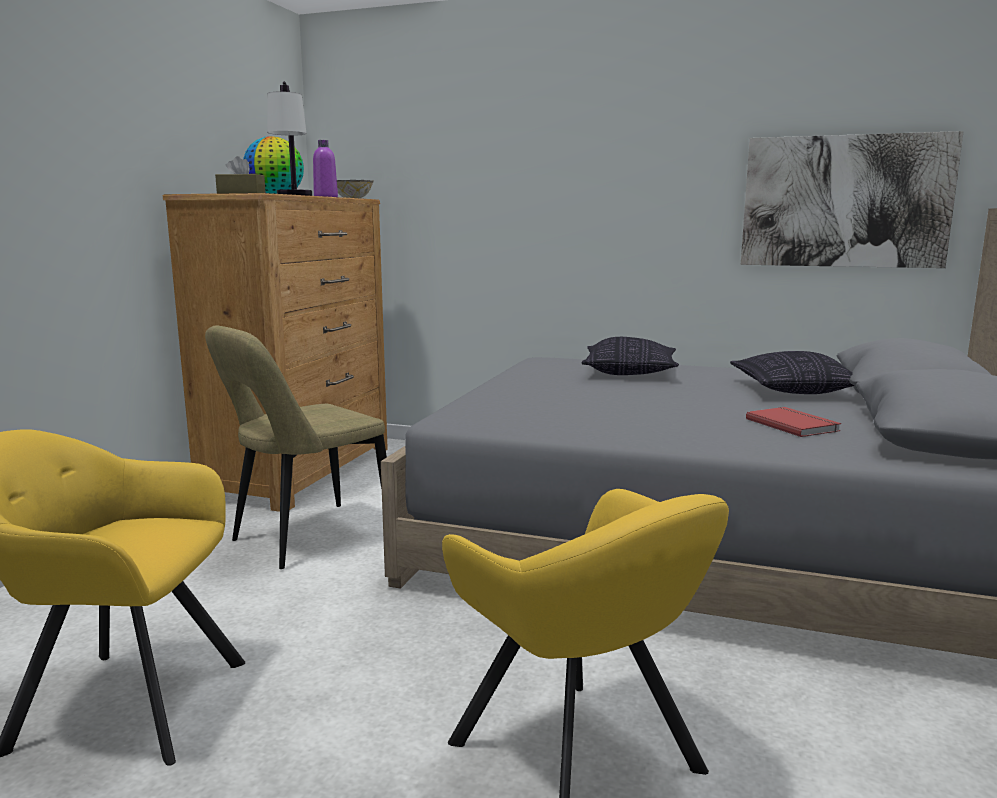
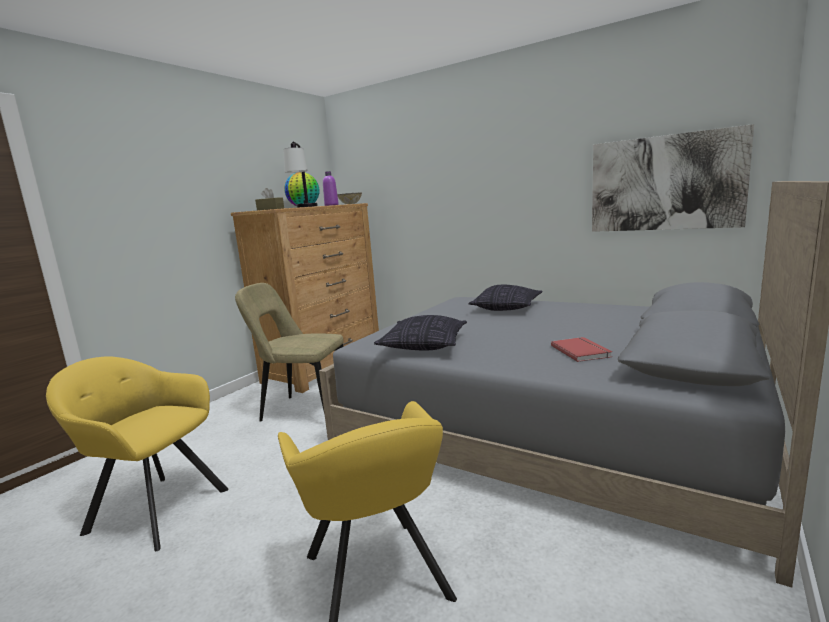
camera: 15 degrees right, 0 degrees up
beige chair [205,325,387,569] -> beige chair turned 45 degrees clockwise [235,283,344,422]
pillow [730,351,854,394] -> pillow moved to [374,315,467,350]

